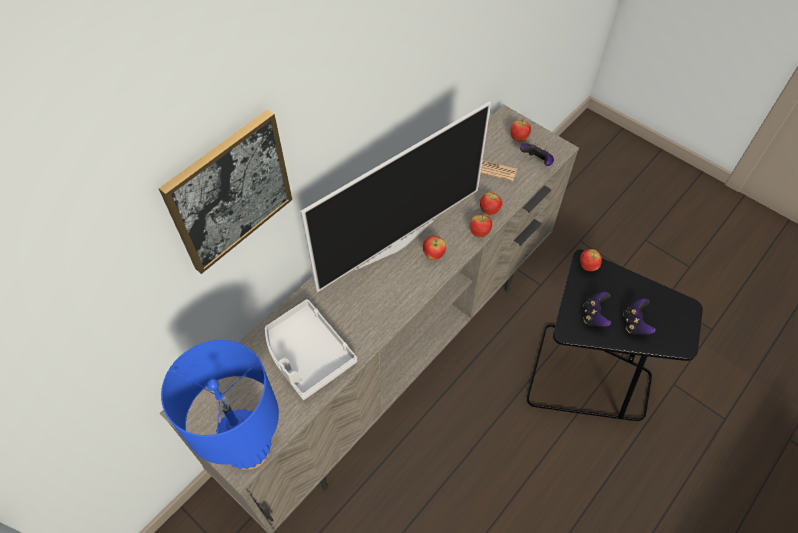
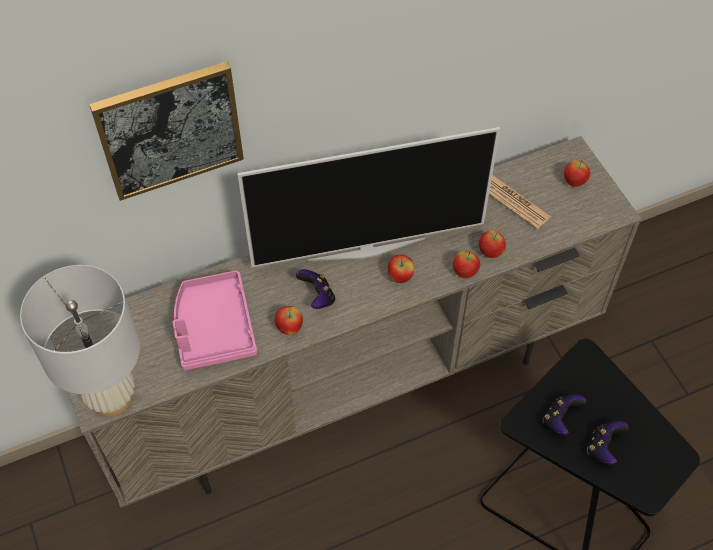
camera: 25 degrees right, 0 degrees up
blue table lamp [161,340,279,470] -> white table lamp [20,265,140,416]
grey tray [265,299,357,400] -> pink tray [173,270,257,370]
game controller [520,143,554,166] -> game controller moved to [296,269,335,309]
apple [580,249,602,271] -> apple moved to [274,306,303,335]

